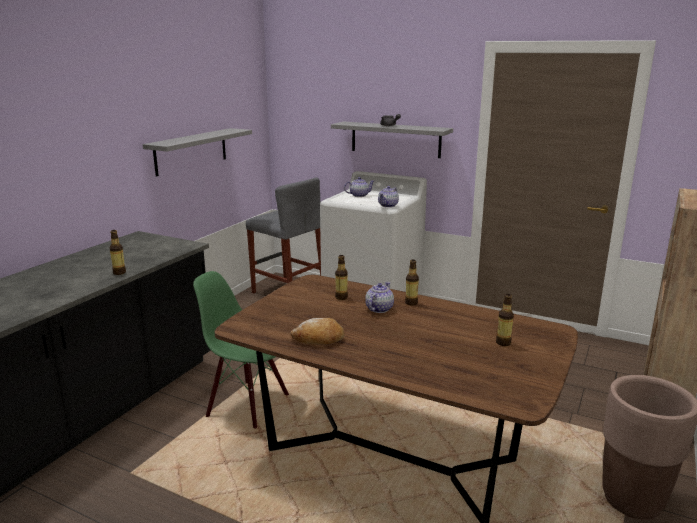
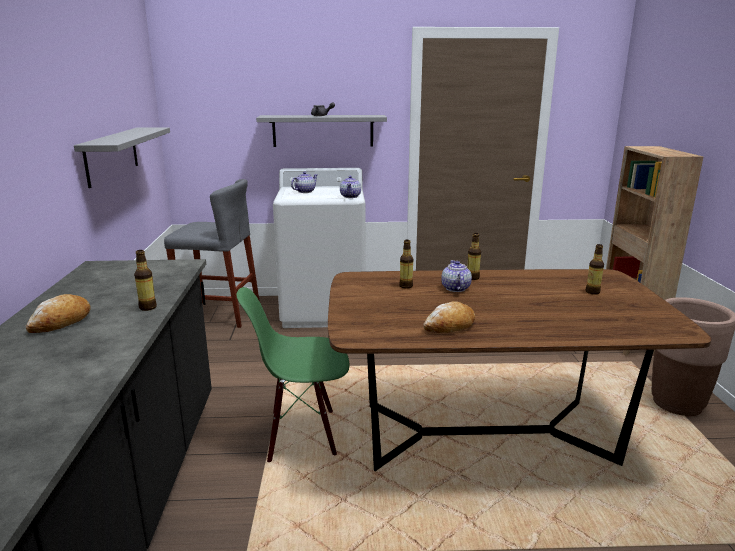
camera: 30 degrees left, 0 degrees up
none -> bread [26,294,91,333]

